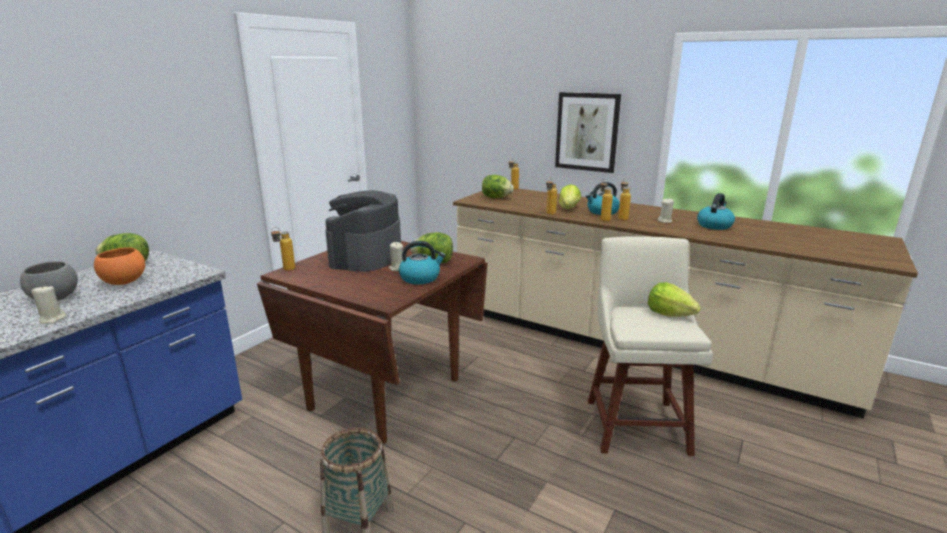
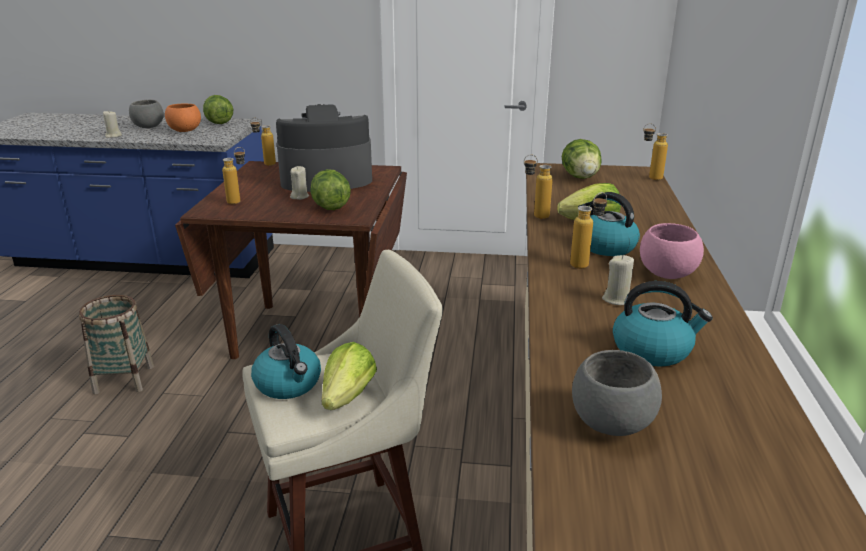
camera: 65 degrees right, 5 degrees up
kettle [399,241,446,284] -> kettle moved to [251,324,321,399]
picture [555,92,621,173] -> none
bottle [600,179,613,222] -> bottle moved to [222,147,245,204]
none -> grey bowl [572,350,662,436]
none -> pink bowl [640,223,704,279]

